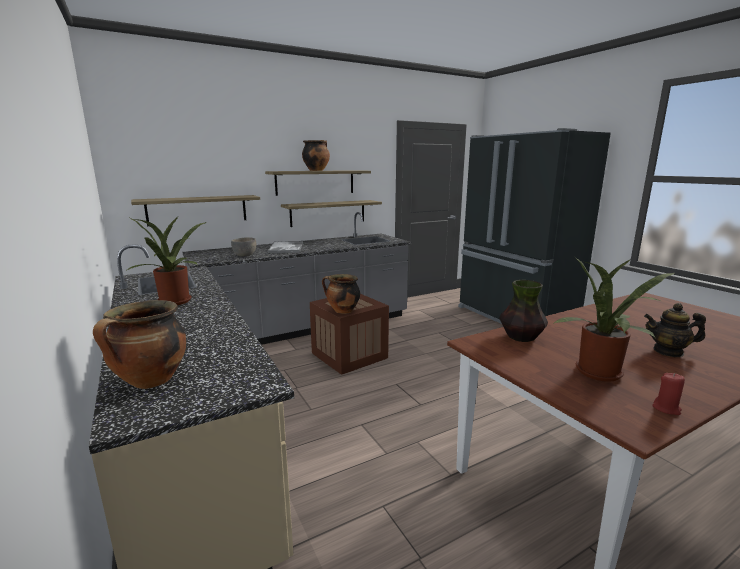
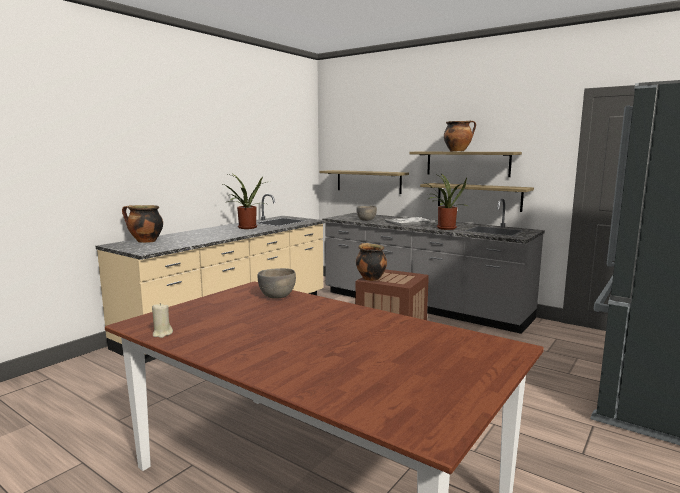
camera: 65 degrees right, 5 degrees down
vase [499,280,548,342] -> grey bowl [258,268,296,299]
potted plant [553,257,674,382] -> potted plant moved to [427,174,468,230]
teapot [644,303,706,357] -> none
red candle [652,373,685,415] -> beige candle [152,303,173,338]

